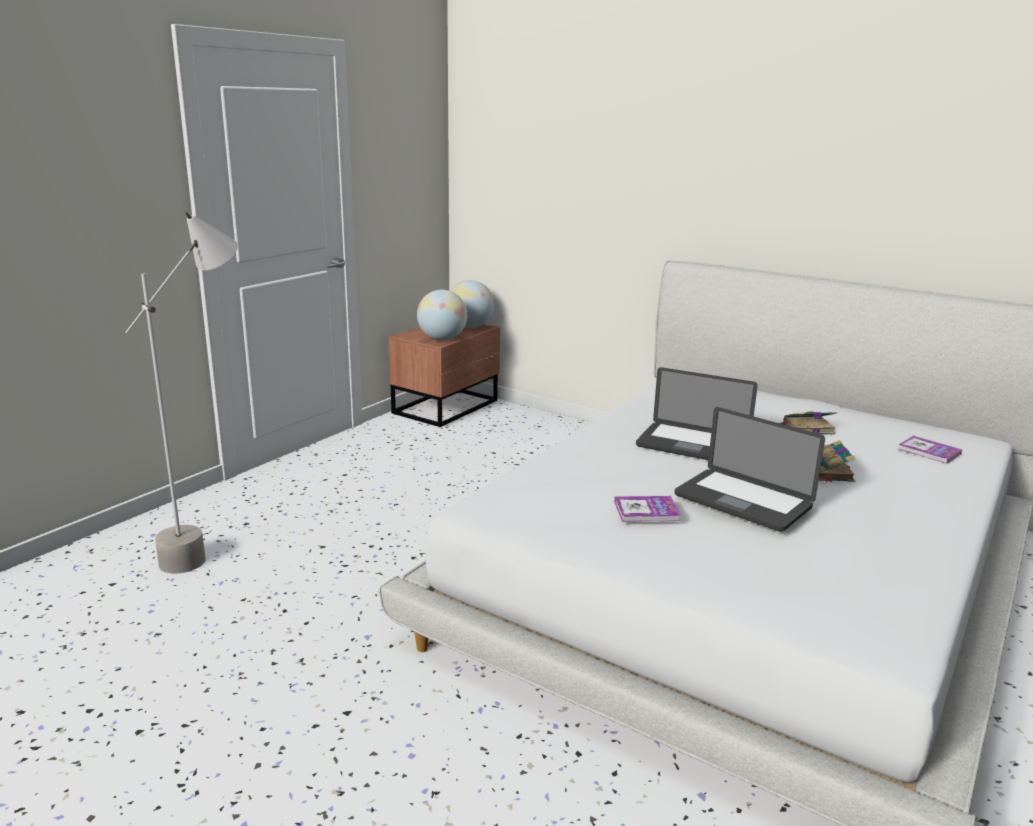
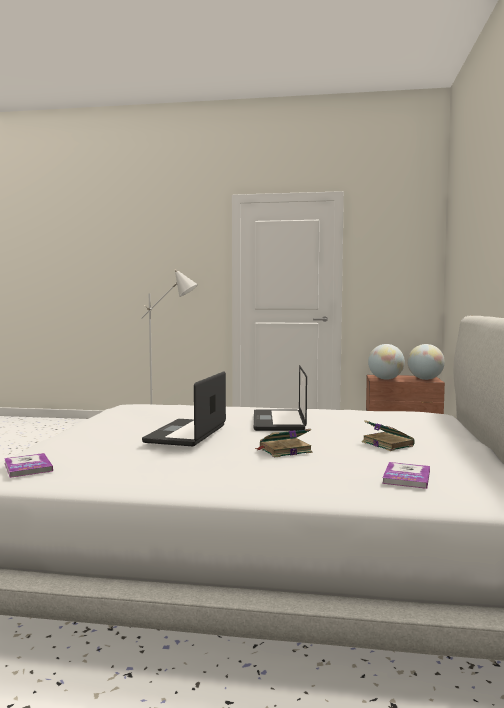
camera: 65 degrees right, 15 degrees down
book [614,496,682,522] -> book moved to [4,453,53,478]

